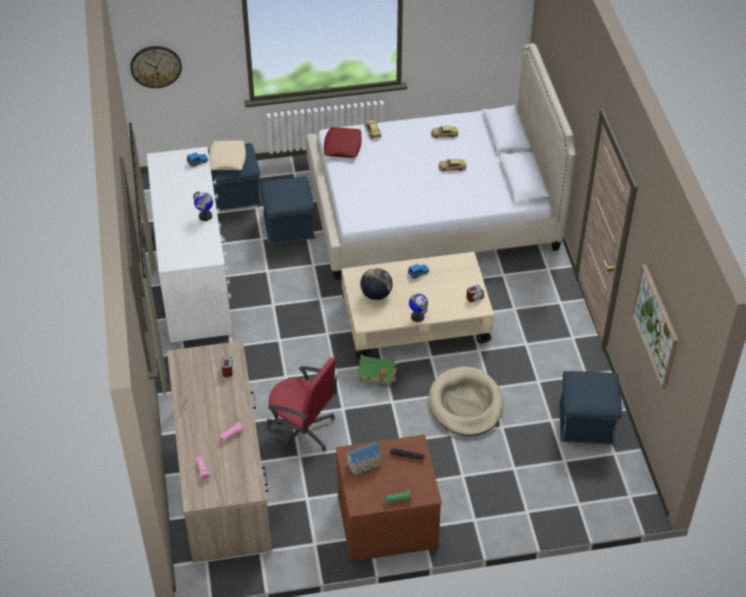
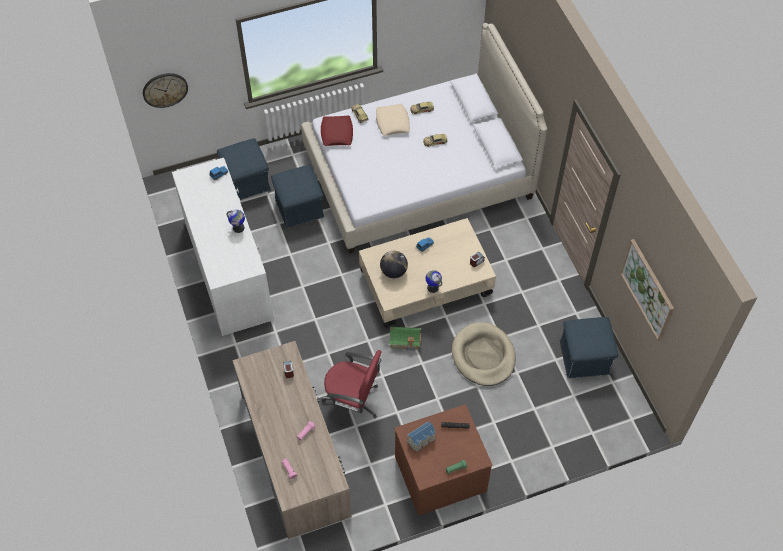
camera: 10 degrees left, 10 degrees up
beige pillow [209,141,246,170] -> beige pillow moved to [376,104,410,136]

